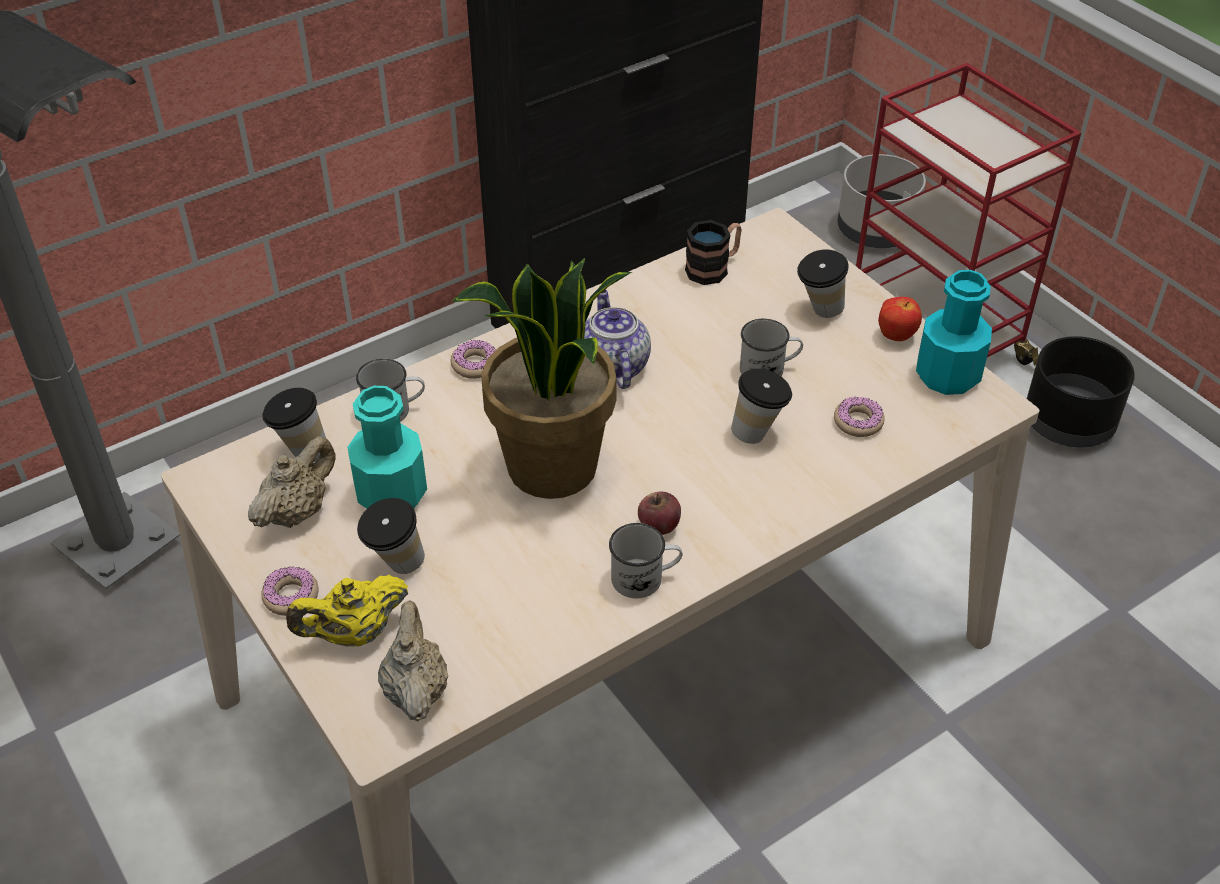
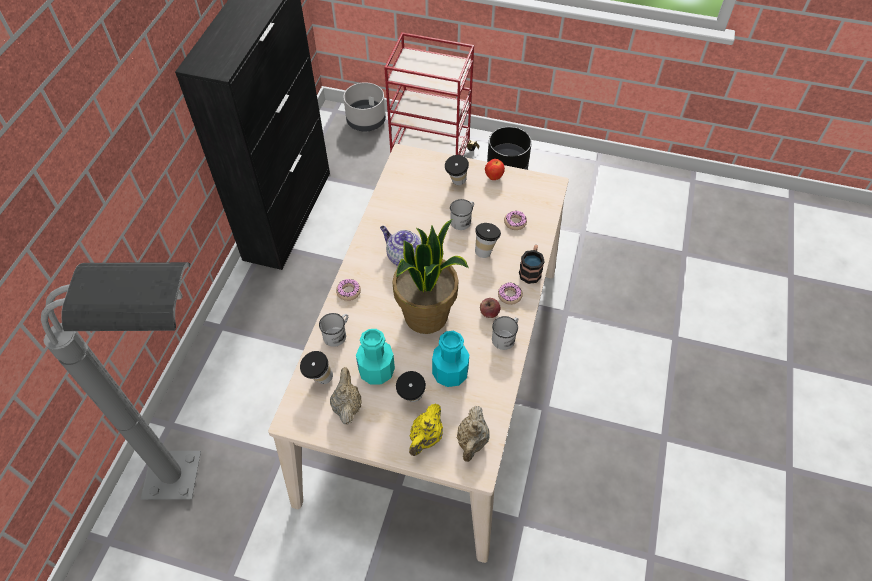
camera: 40 degrees left, 10 degrees up
donut [261,567,319,616] -> donut moved to [498,282,523,305]
beige teapot [378,600,448,722] -> beige teapot turned 120 degrees counterclockwise [457,406,490,462]
mug [685,220,742,285] -> mug moved to [519,245,545,284]
turquoise bottle [916,270,992,395] -> turquoise bottle moved to [432,331,469,387]

